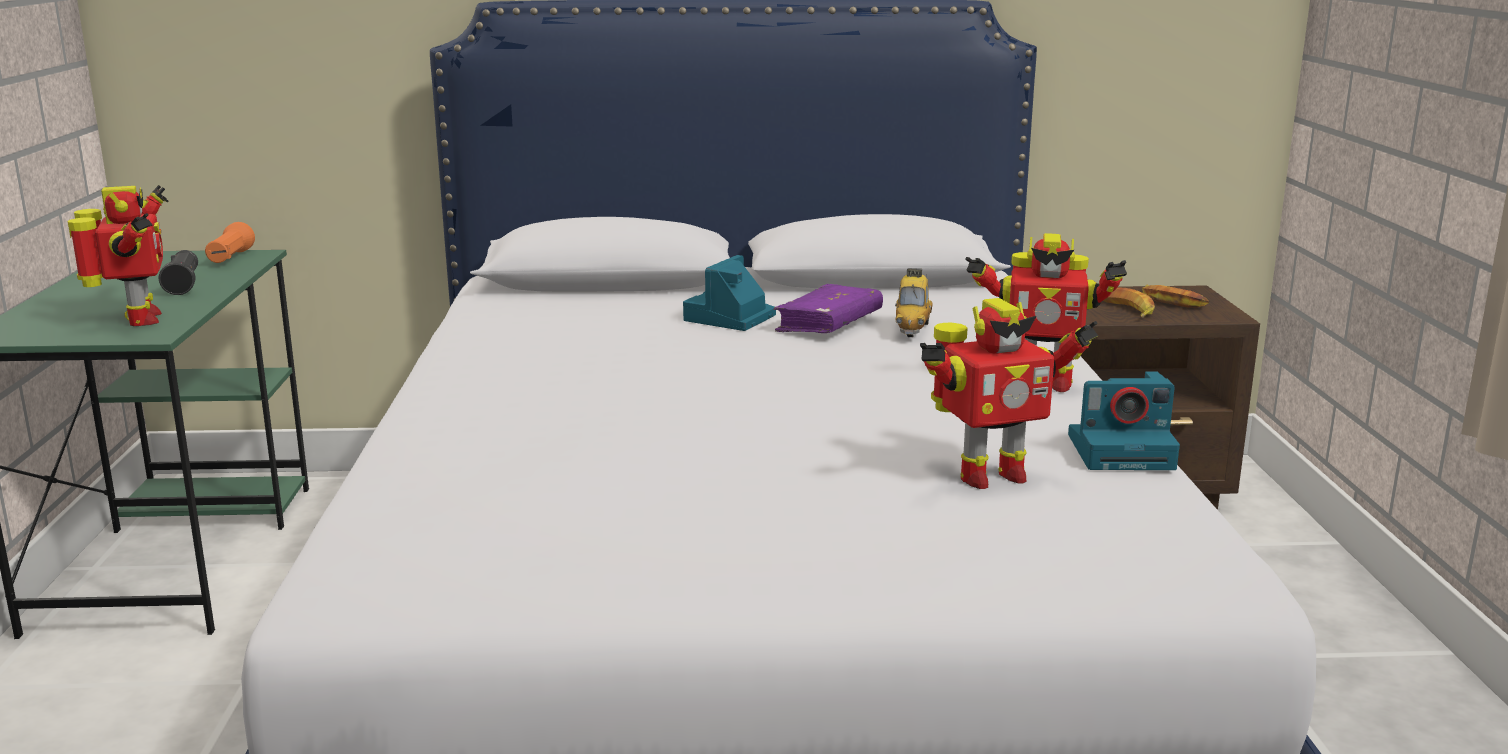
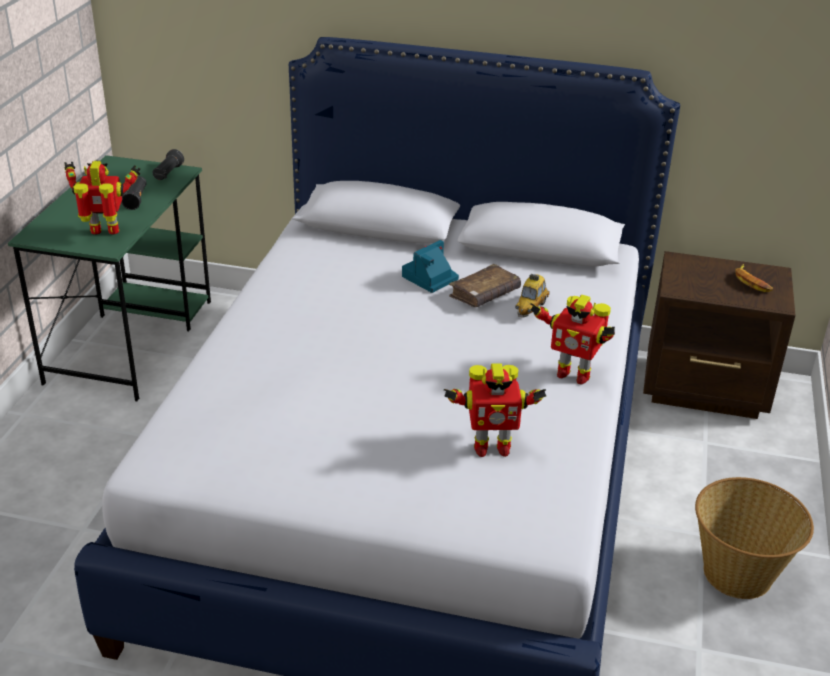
camera: 15 degrees right, 15 degrees up
toy robot [68,185,168,326] -> toy robot turned 90 degrees counterclockwise [65,161,140,235]
orange flashlight [205,222,255,263] -> black flashlight [153,149,184,180]
purple book [774,284,883,333] -> brown book [449,264,521,307]
camera [1068,371,1180,470] -> none
banana [1103,287,1155,318] -> none
none -> basket [695,477,814,599]

